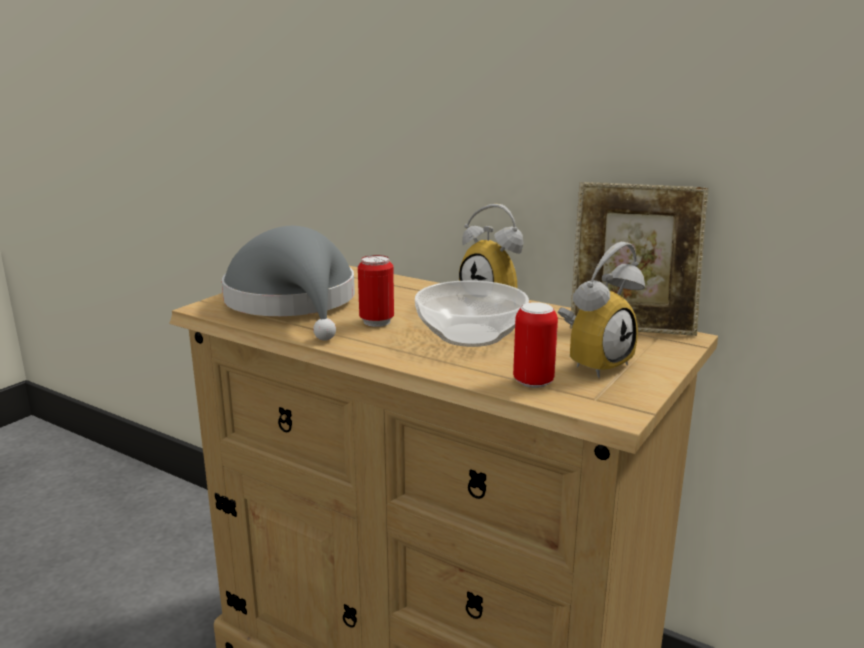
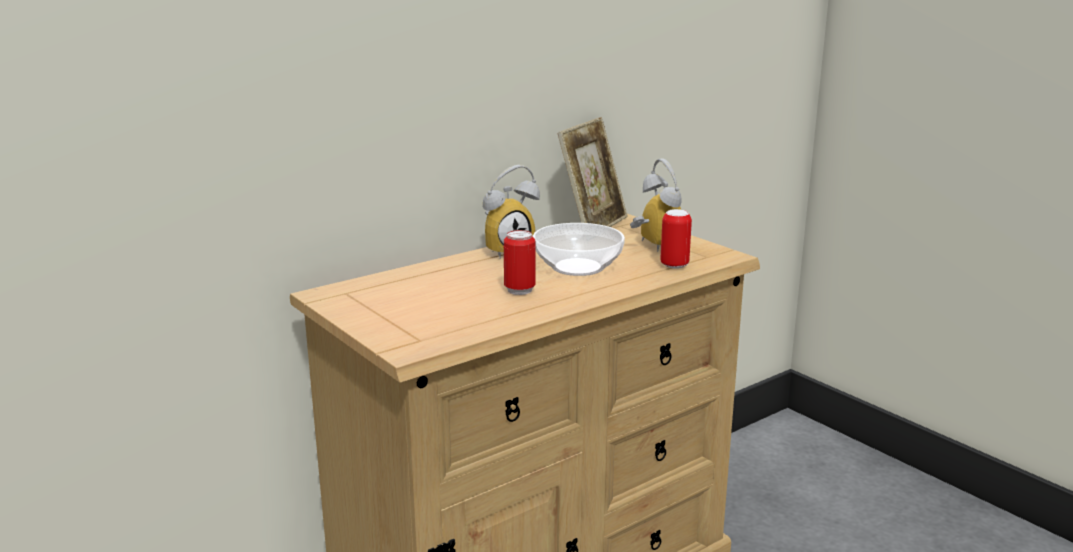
camera: 70 degrees left, 0 degrees up
grey hat [222,226,355,341] -> none

